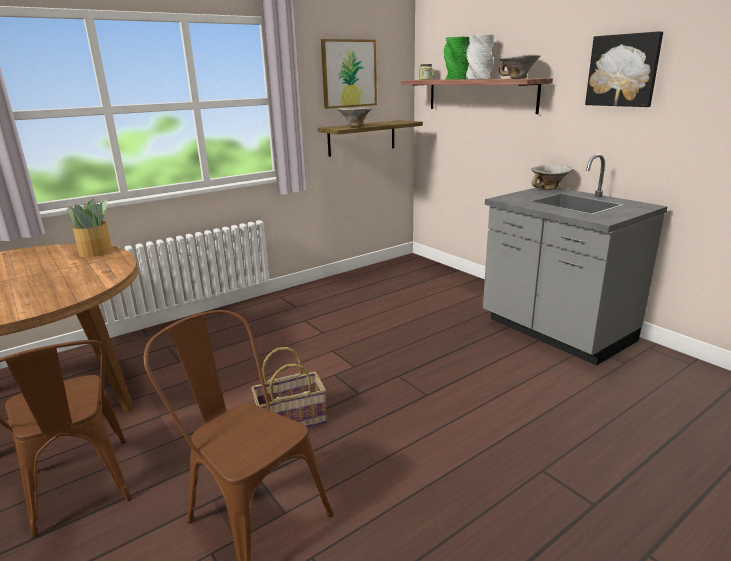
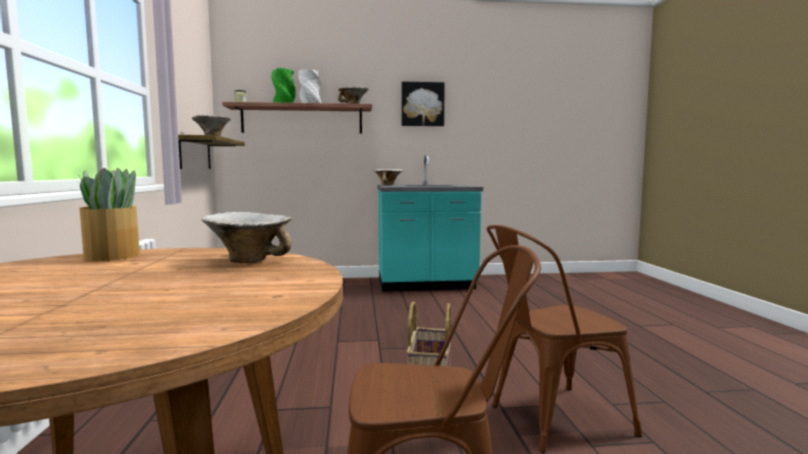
camera: 60 degrees left, 15 degrees down
picture [321,39,377,109] -> none
grey counter [483,154,668,366] -> turquoise counter [377,155,483,292]
none -> bowl [201,212,292,263]

